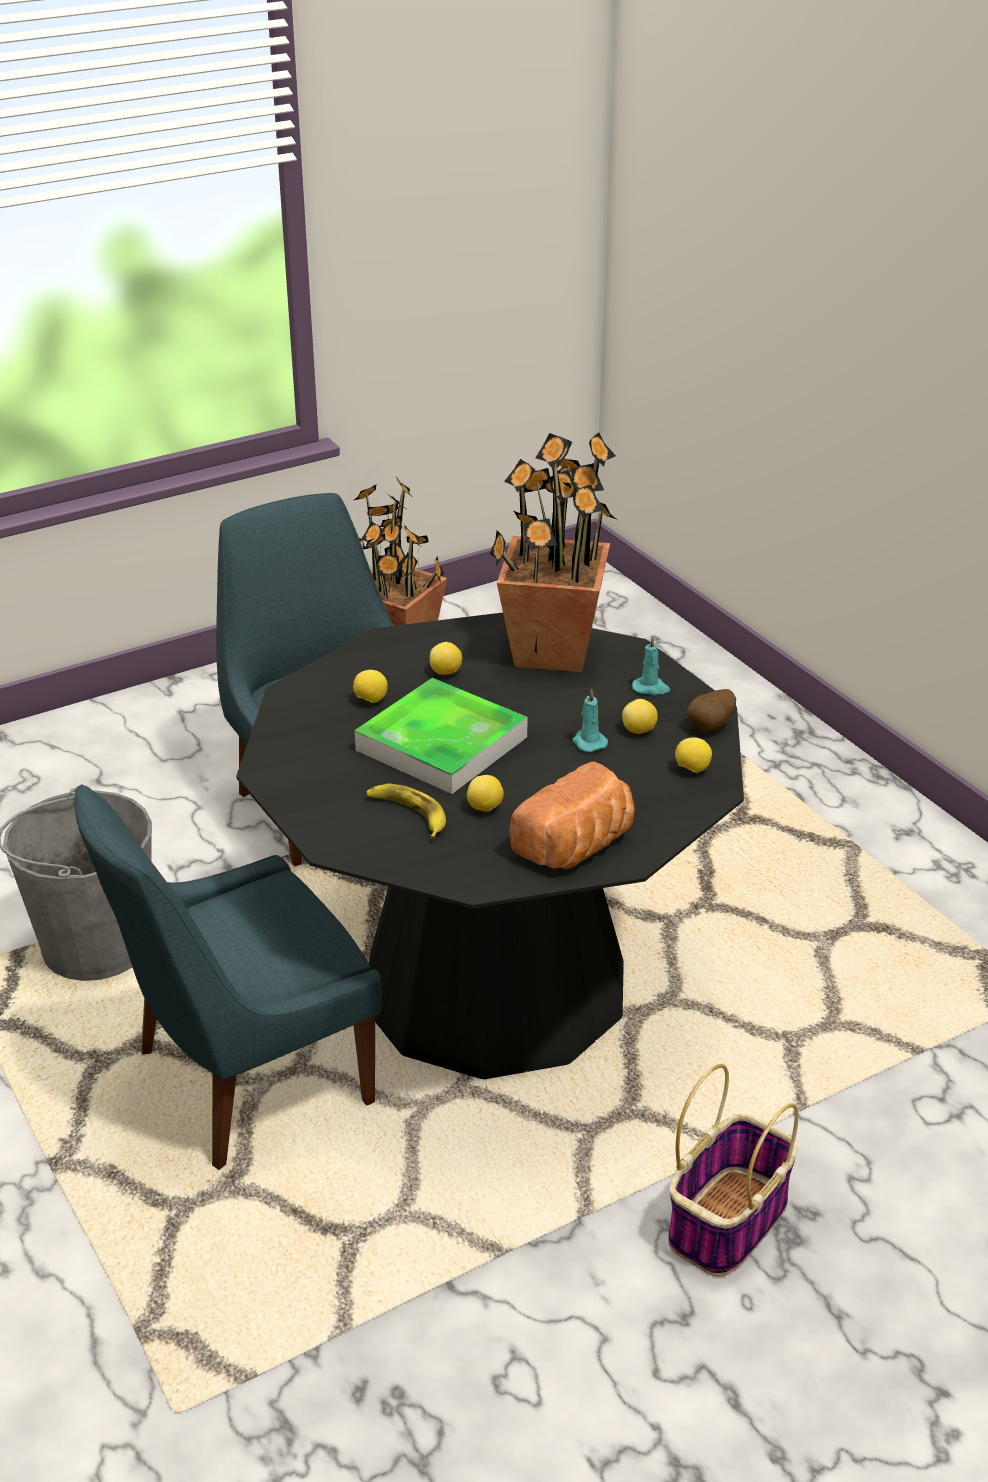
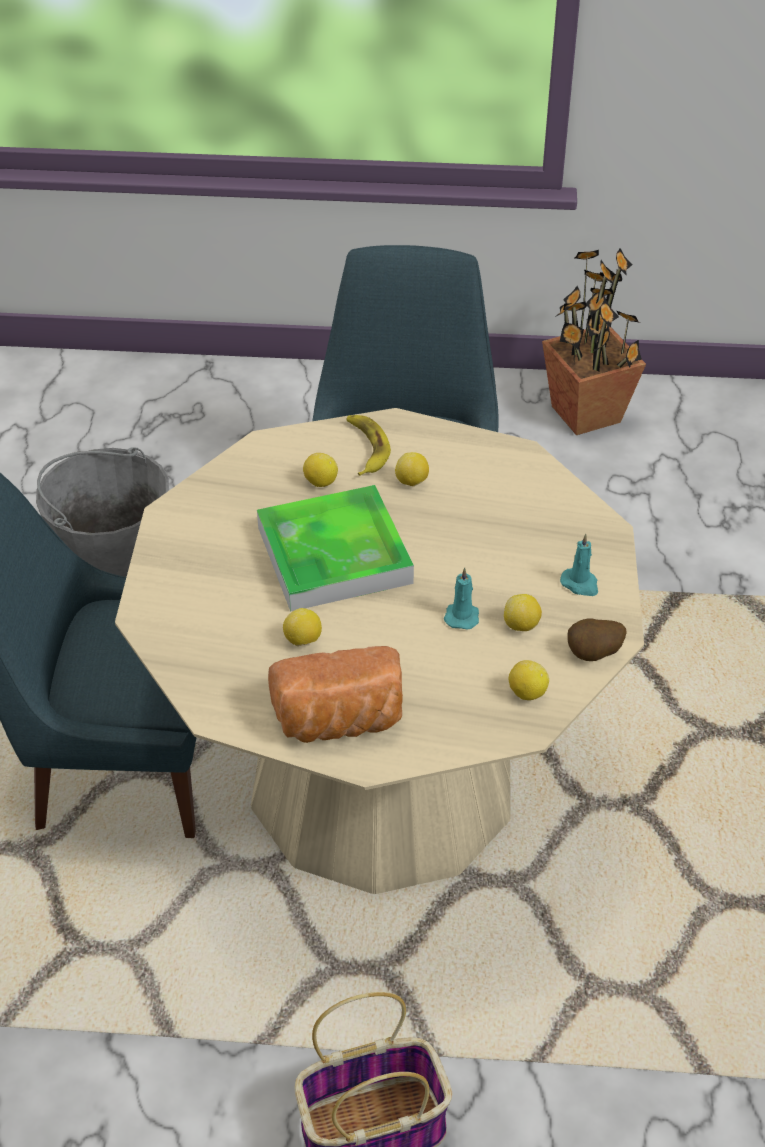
camera: 35 degrees right, 10 degrees up
black dining table [236,613,744,1079] -> beige dining table [115,408,644,894]
banana [366,784,446,839] -> banana moved to [346,415,391,476]
potted plant [490,432,616,672] -> none

